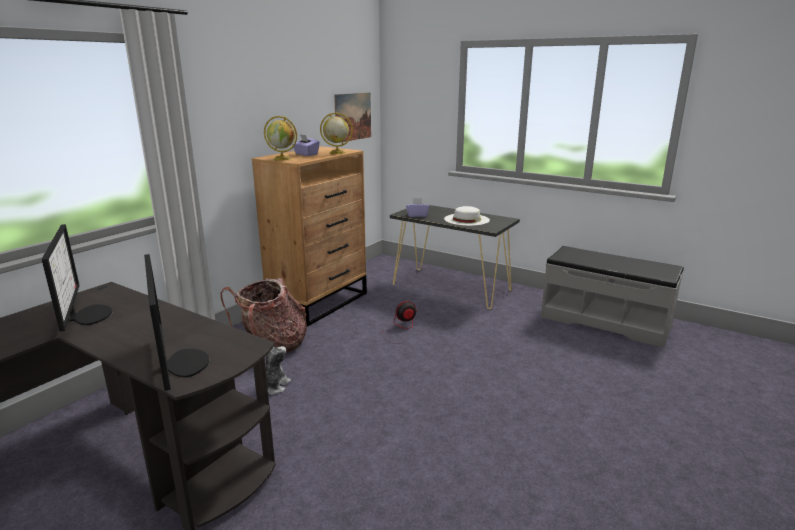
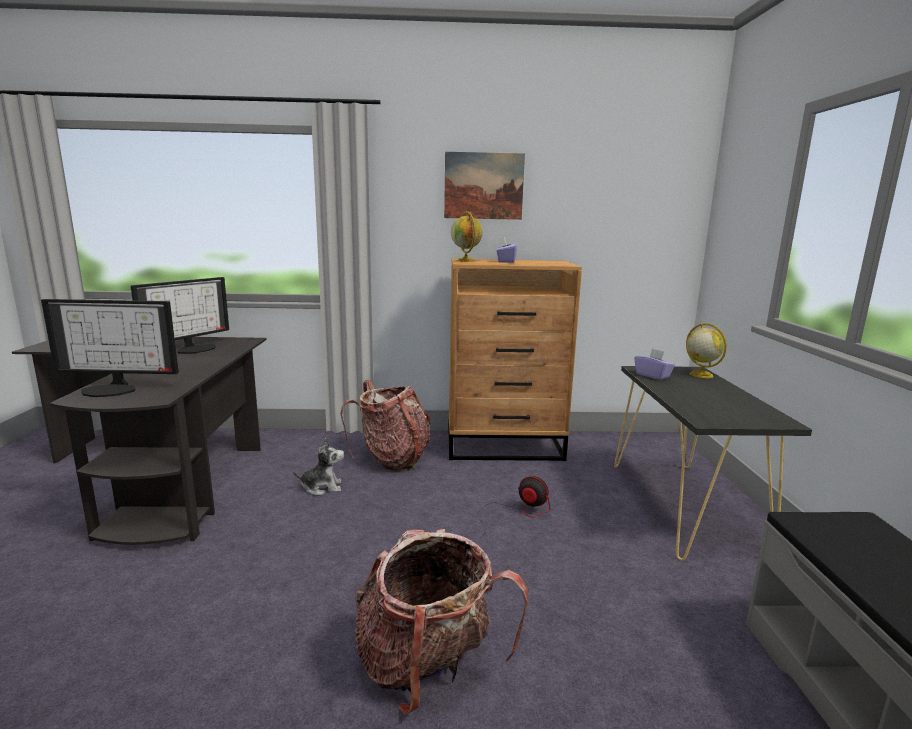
camera: 55 degrees right, 5 degrees down
monitor [144,254,209,391] -> monitor turned 60 degrees clockwise [41,299,179,397]
globe [320,113,353,154] -> globe moved to [686,323,727,378]
picture [334,92,371,142] -> picture moved to [444,152,525,220]
white hat [444,206,490,226] -> none
none -> backpack [355,529,529,716]

